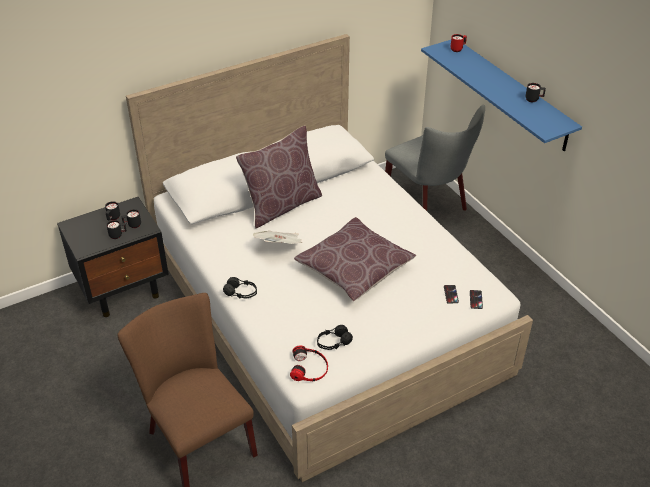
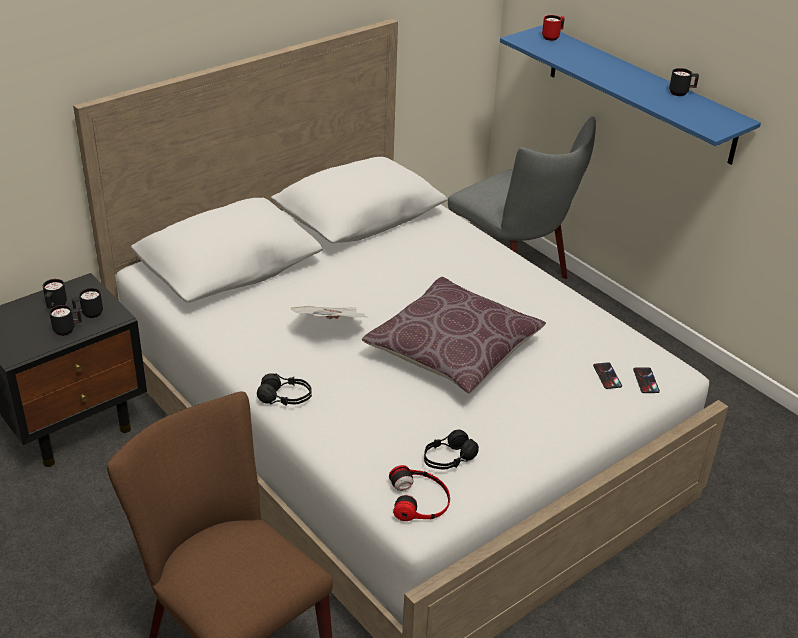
camera: 10 degrees left, 5 degrees down
brown pillow [236,126,322,228] -> none

